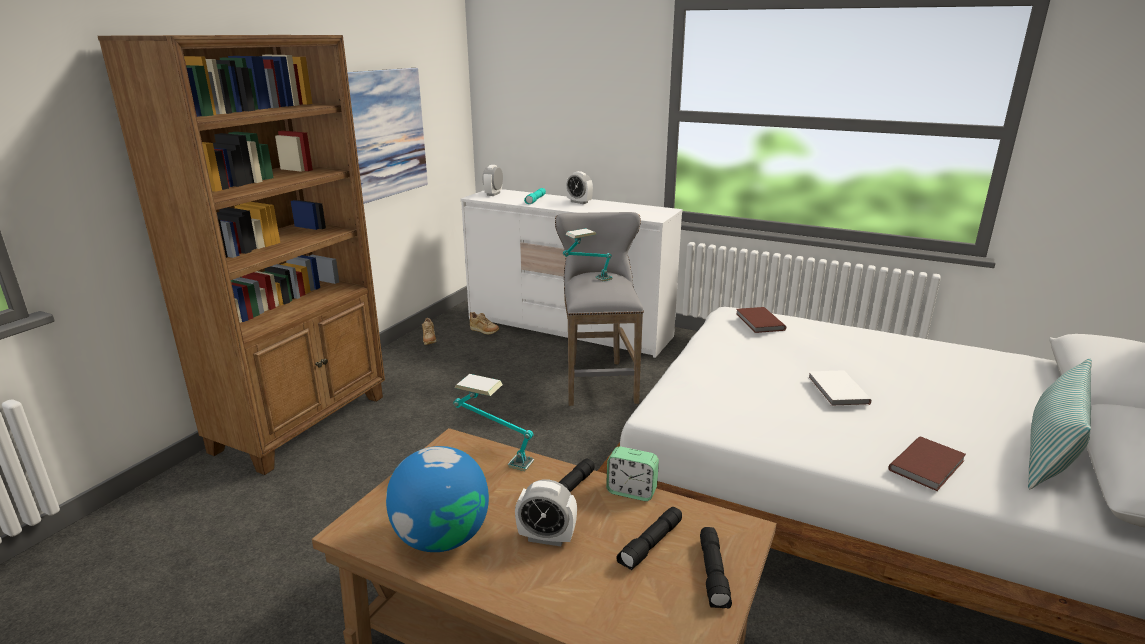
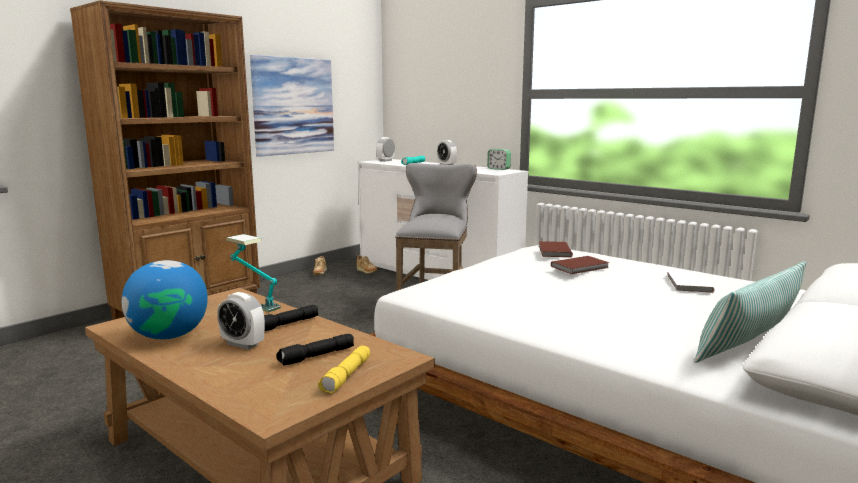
camera: 15 degrees right, 10 degrees down
table lamp [563,228,613,281] -> none
alarm clock [606,447,659,501] -> alarm clock moved to [487,149,511,170]
black flashlight [700,527,732,608] -> yellow flashlight [318,346,370,393]
white book [808,370,872,406] -> white book moved to [667,270,715,293]
brown book [888,436,966,491] -> brown book moved to [551,256,609,274]

